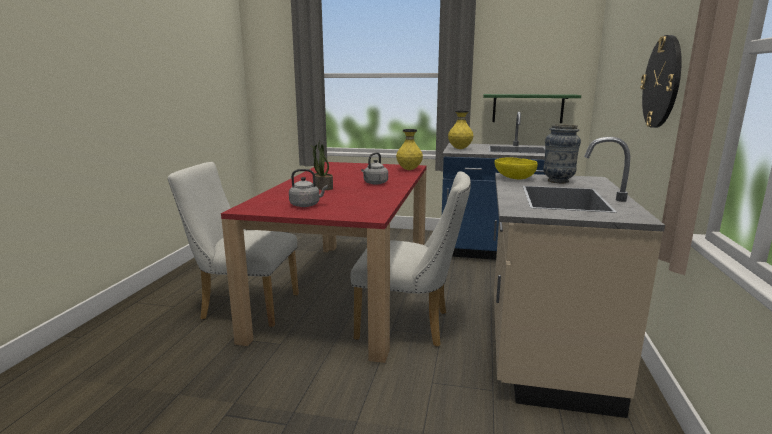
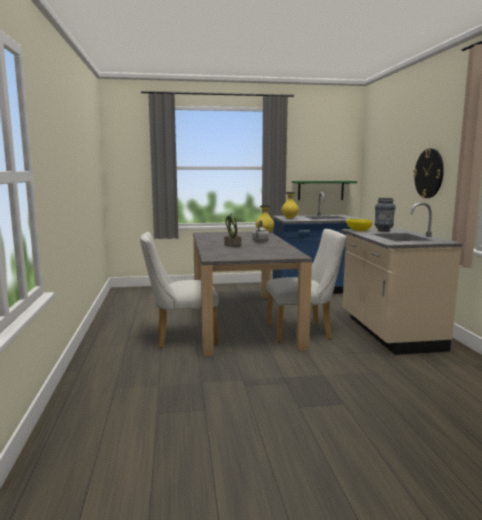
camera: 20 degrees left, 5 degrees down
red dining table [221,162,426,363] -> grey dining table [193,231,312,356]
grey kettle [289,169,328,207] -> none

